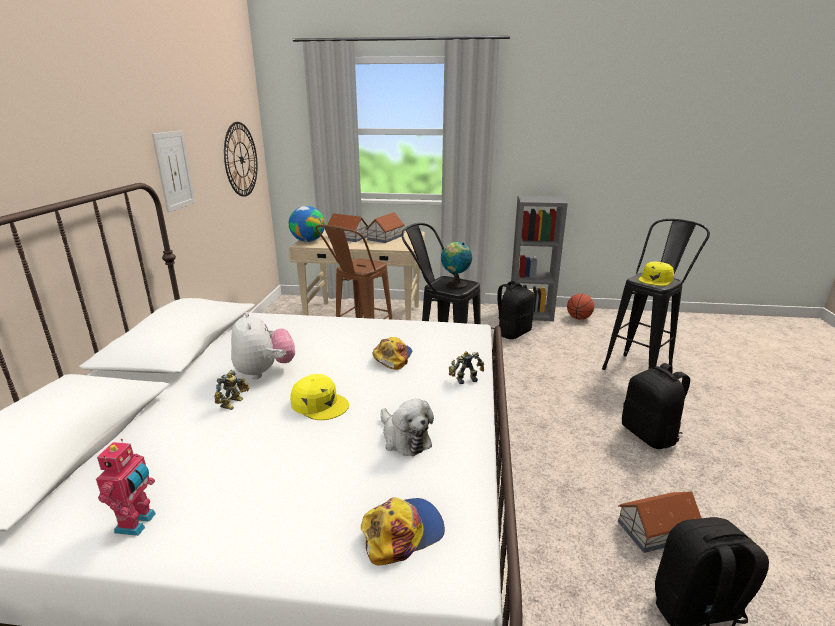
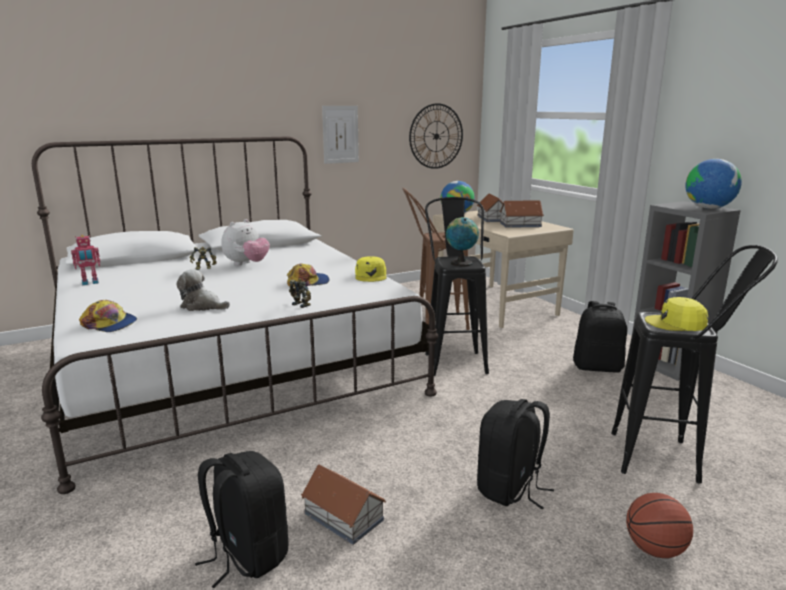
camera: 55 degrees right, 5 degrees down
yellow cap [290,374,349,420] -> yellow cap moved to [355,256,387,282]
plush toy [381,399,434,456] -> plush toy turned 90 degrees clockwise [177,269,230,311]
basketball [567,294,594,320] -> basketball moved to [626,493,693,558]
none -> globe [686,159,742,209]

